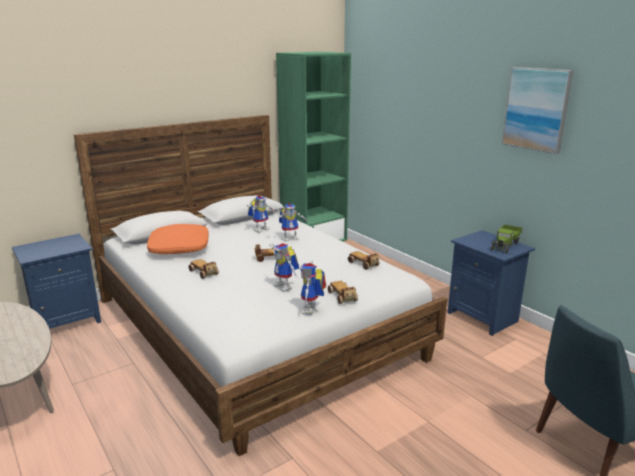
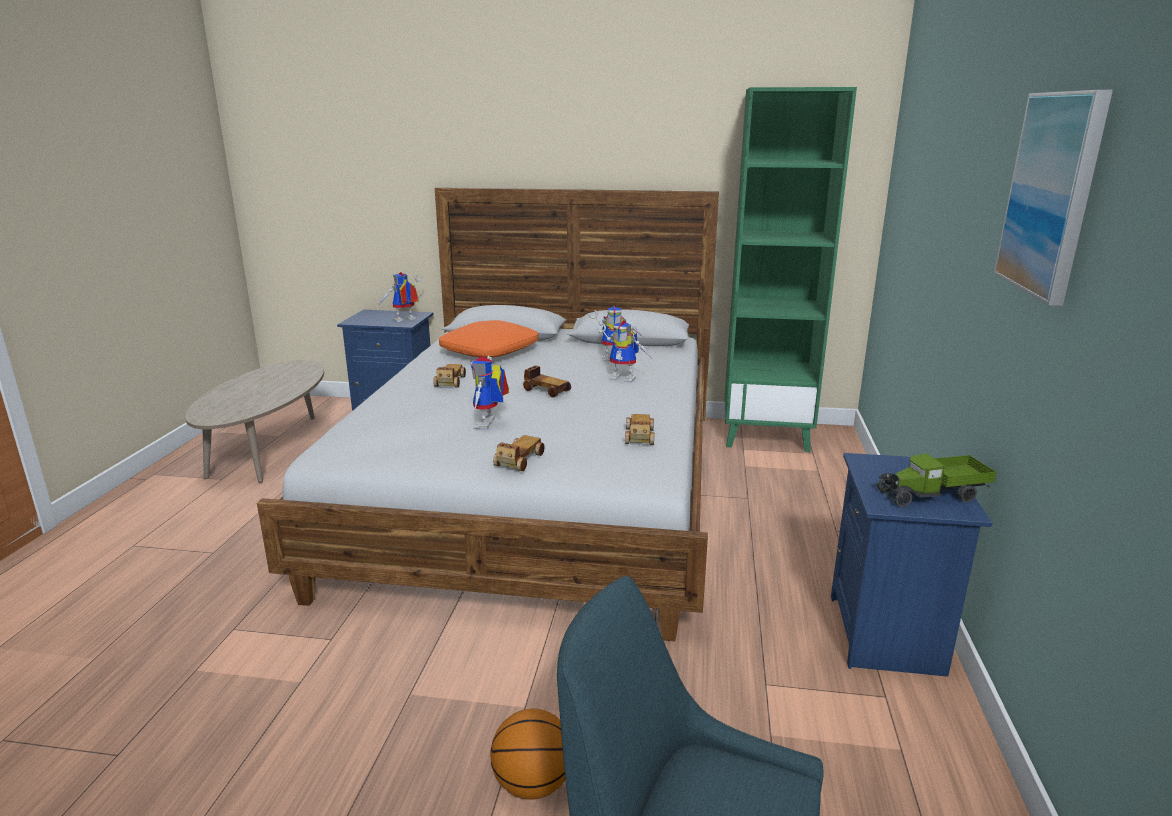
camera: 45 degrees right, 0 degrees up
toy robot [300,260,326,315] -> toy robot moved to [379,272,422,322]
none -> basketball [490,708,566,800]

